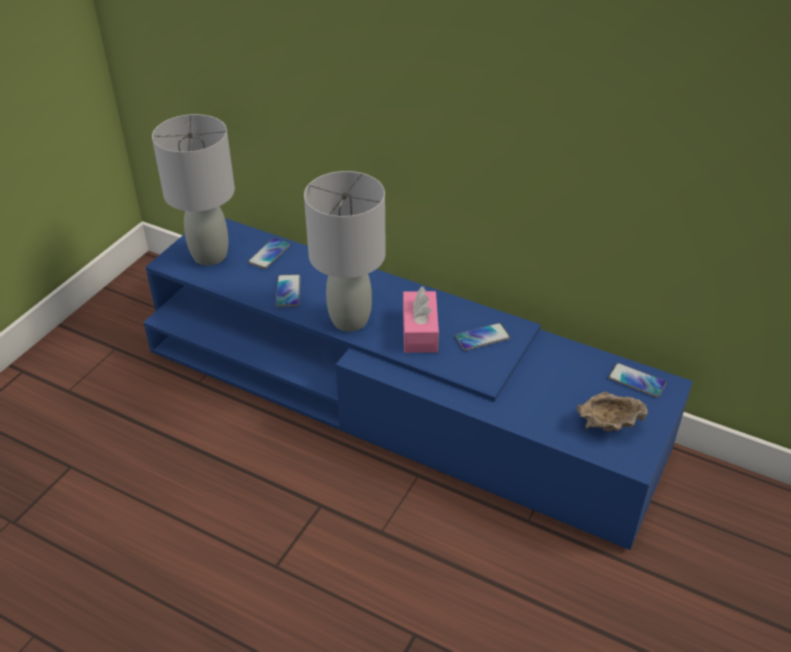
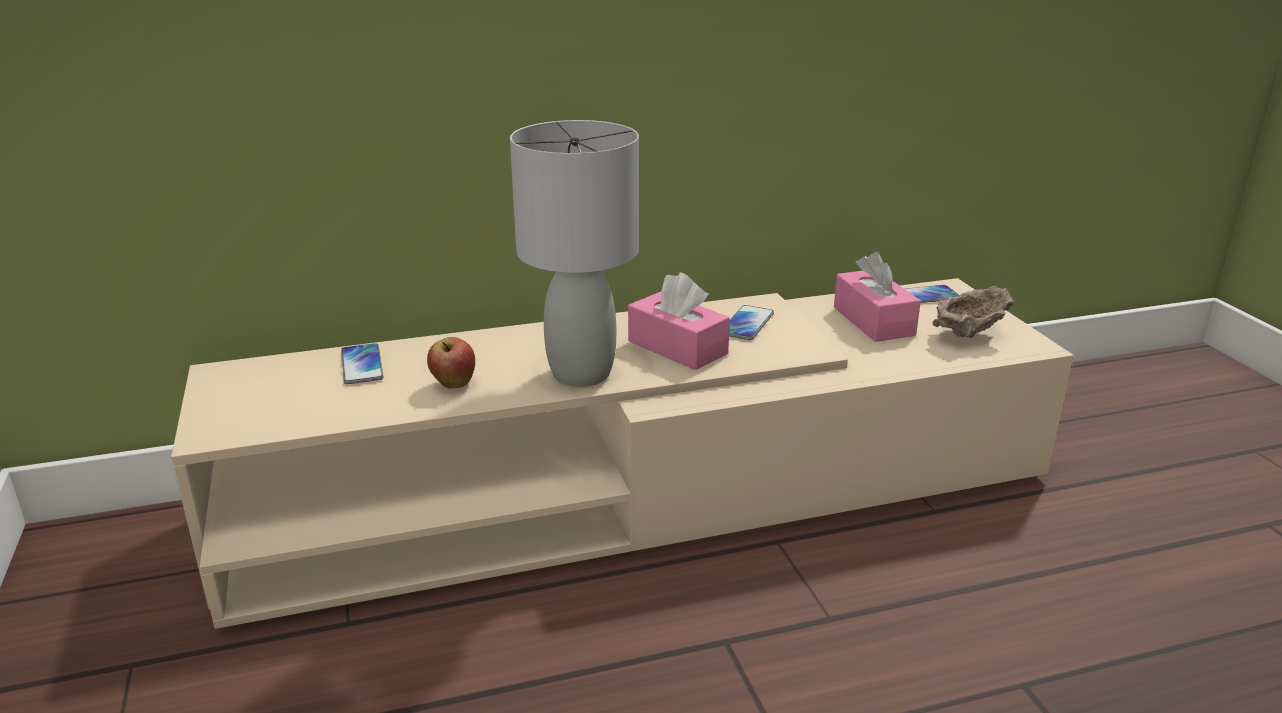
camera: 45 degrees left, 15 degrees down
blue tv stand [144,218,693,550] -> beige tv stand [171,278,1074,629]
grey table lamp [152,114,235,266] -> none
phone [276,274,301,307] -> apple [427,337,475,388]
none -> pink tissue box [834,252,921,342]

